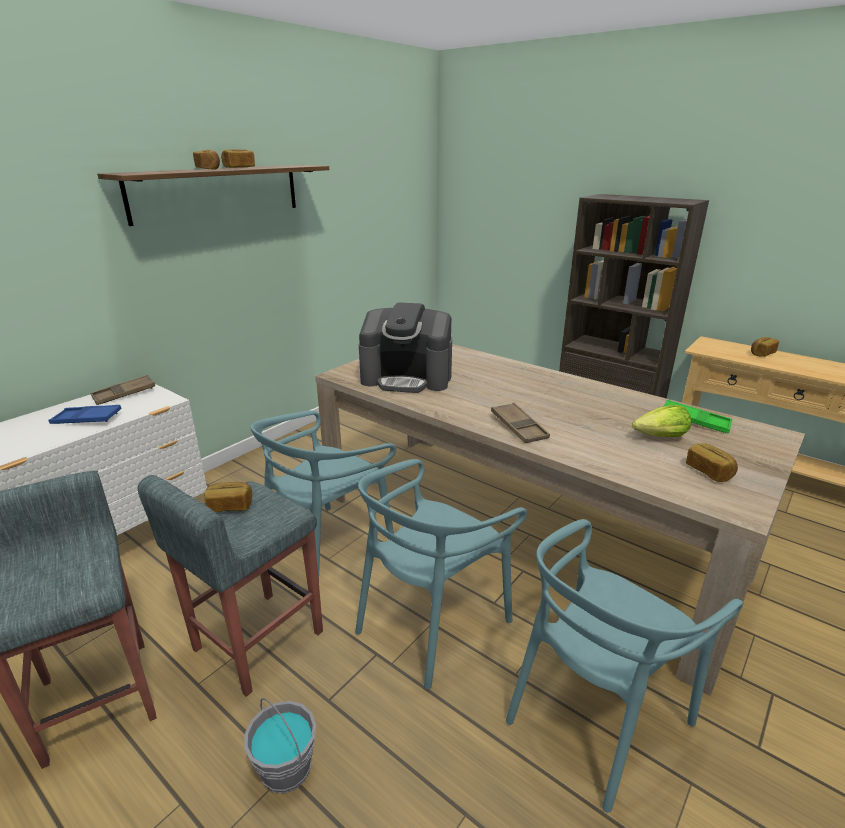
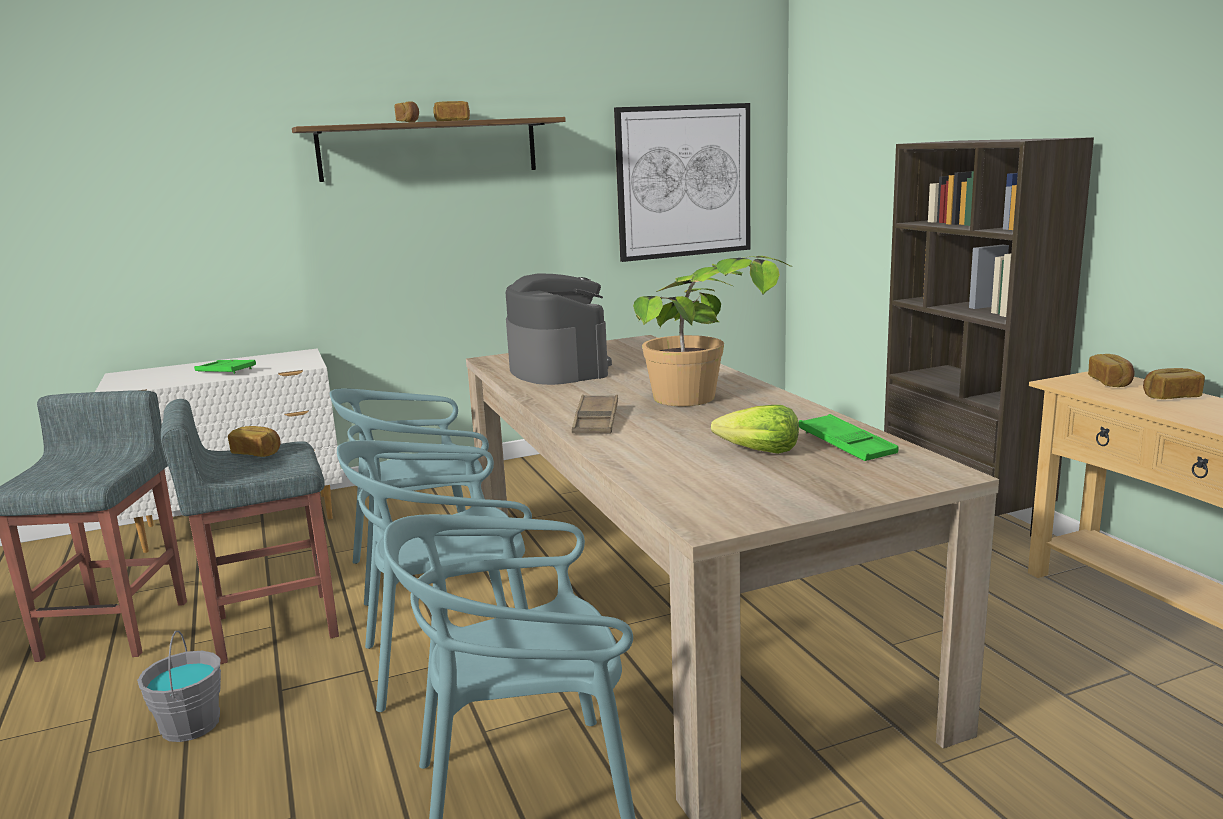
camera: 30 degrees right, 10 degrees down
blue tray [49,405,122,424] -> green tray [194,360,256,374]
brown tray [90,375,155,405] -> none
coffee machine [359,302,452,393] -> coffee machine turned 150 degrees counterclockwise [506,273,612,385]
bread [686,443,738,482] -> bread moved to [1088,354,1135,387]
none -> picture [614,103,750,262]
none -> potted plant [633,256,792,406]

